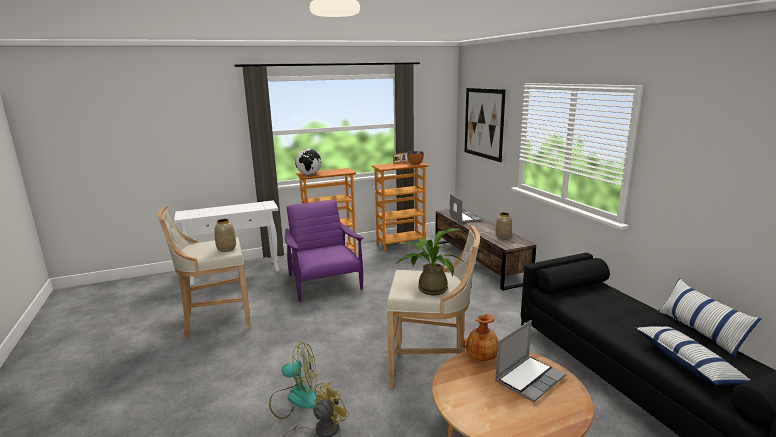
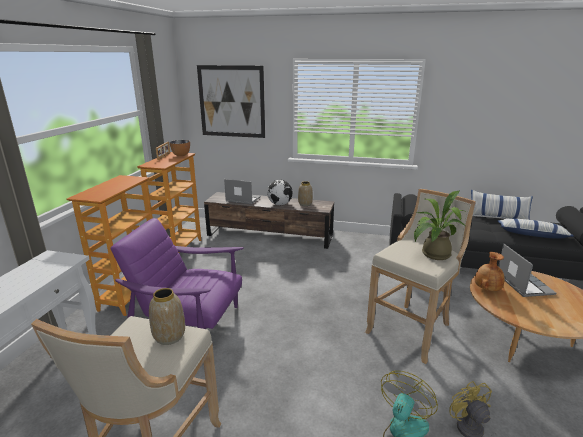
camera: 55 degrees left, 5 degrees up
globe [295,149,321,175] -> globe moved to [267,180,293,205]

